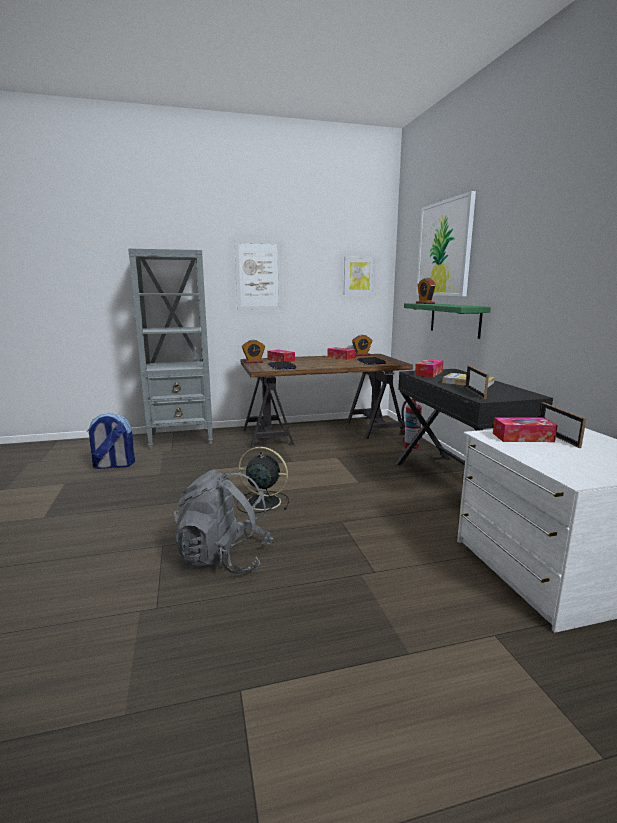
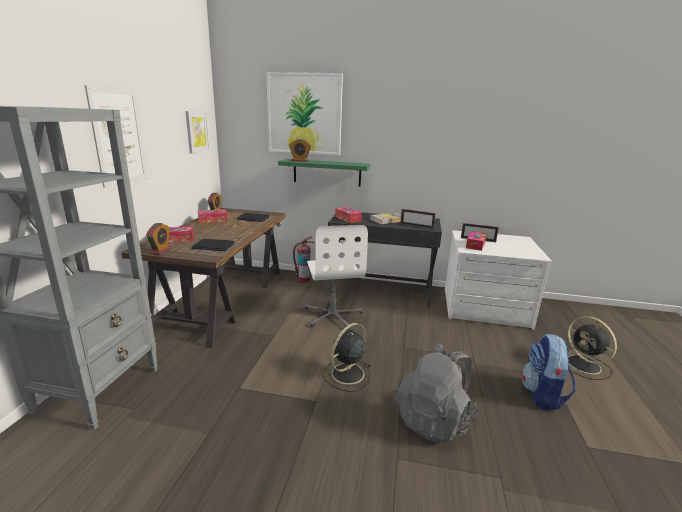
camera: 65 degrees left, 5 degrees up
backpack [87,413,135,469] -> backpack moved to [521,334,576,410]
none -> white office chair [305,225,368,330]
none -> black fan [568,316,617,380]

